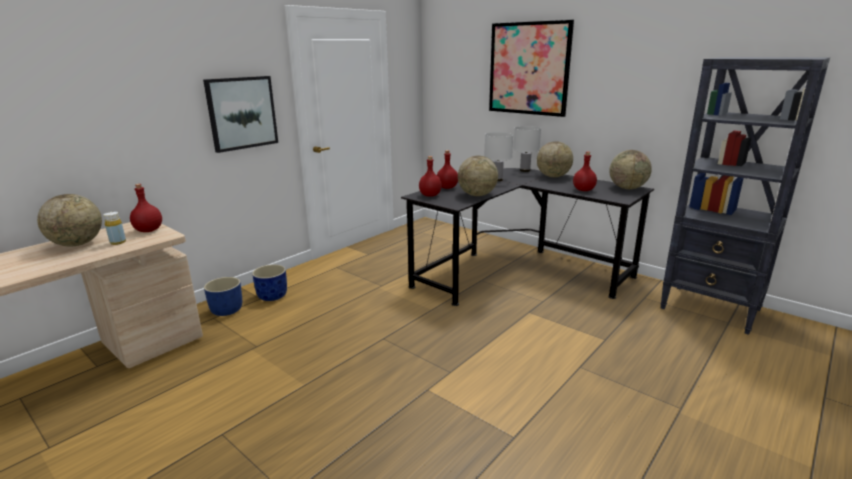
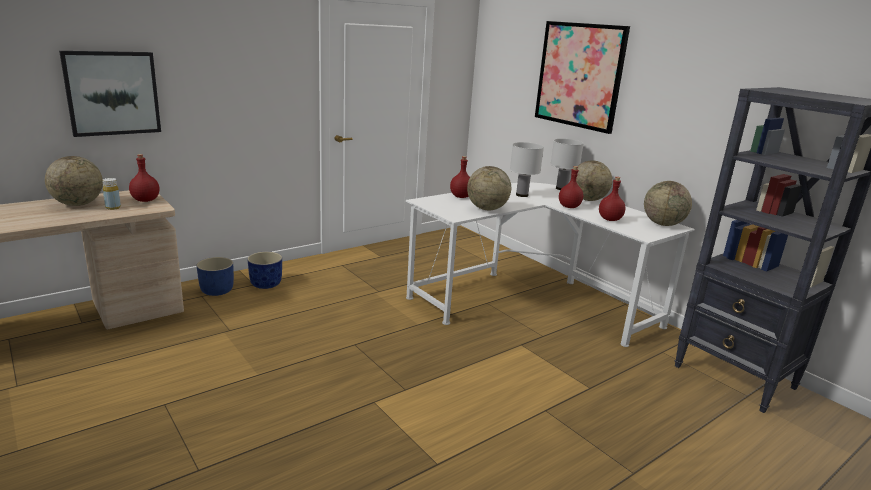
camera: 10 degrees right, 0 degrees up
picture [203,76,278,153] -> picture moved to [59,51,161,137]
black desk [401,168,654,306] -> white desk [406,183,695,347]
red bottle [419,156,442,197] -> red bottle moved to [559,166,583,208]

